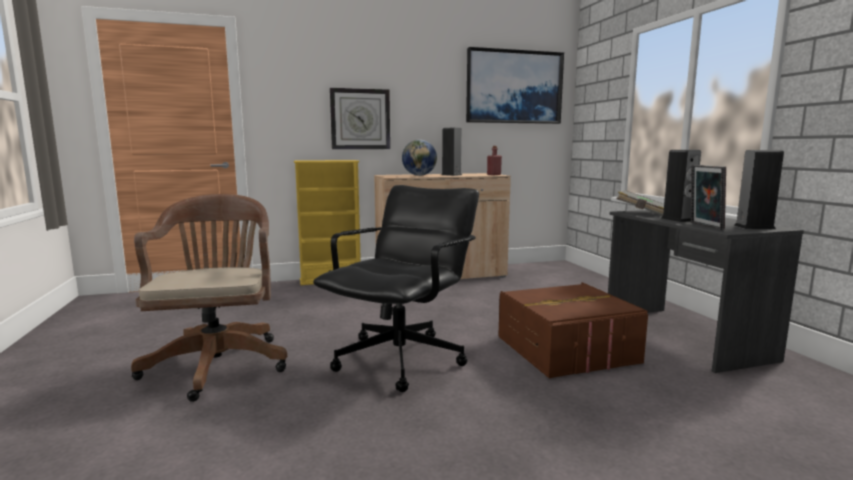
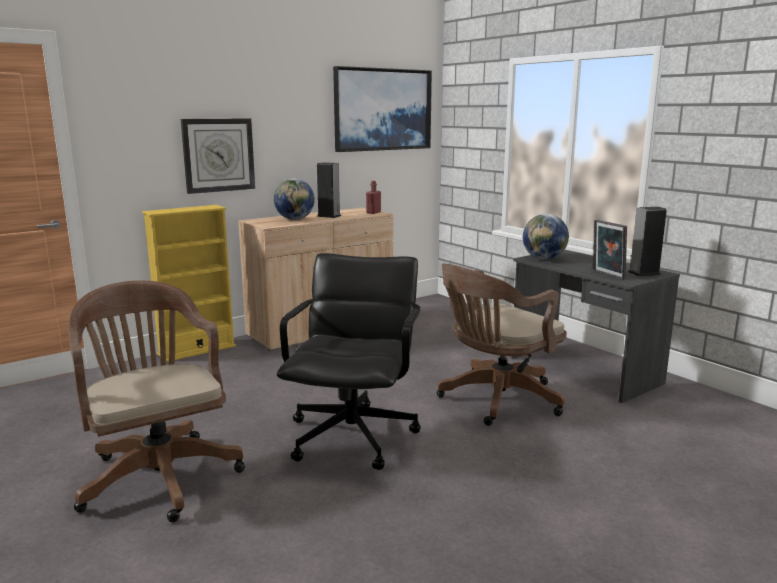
camera: 20 degrees left, 5 degrees up
brown storage box [498,282,648,378] -> brown office chair [437,264,567,426]
grey book [616,190,664,216] -> globe [523,214,569,260]
speaker [661,150,701,222] -> none

